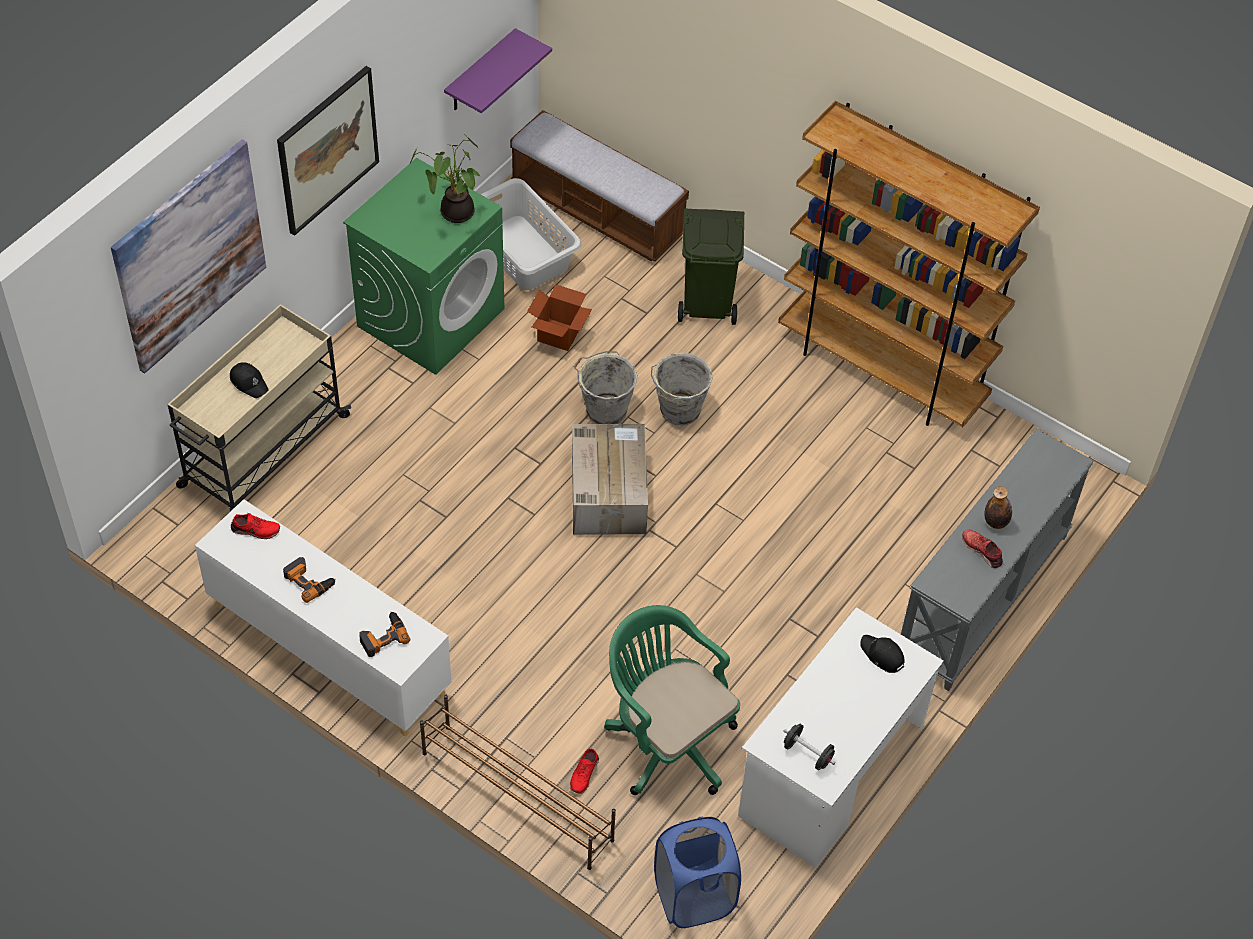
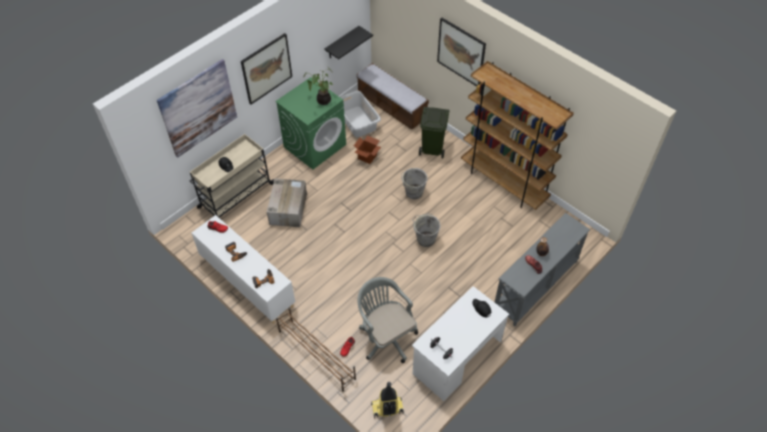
camera: 10 degrees right, 0 degrees up
purple shelf [444,28,552,113] -> black shelf [324,26,373,59]
cardboard box [572,424,648,535] -> cardboard box moved to [267,178,307,227]
grey bucket [573,351,638,424] -> grey bucket moved to [412,214,441,247]
green office chair [604,605,740,795] -> grey office chair [358,277,418,363]
blue laundry basket [654,817,741,928] -> vacuum cleaner [371,382,404,418]
none -> picture [437,18,486,86]

